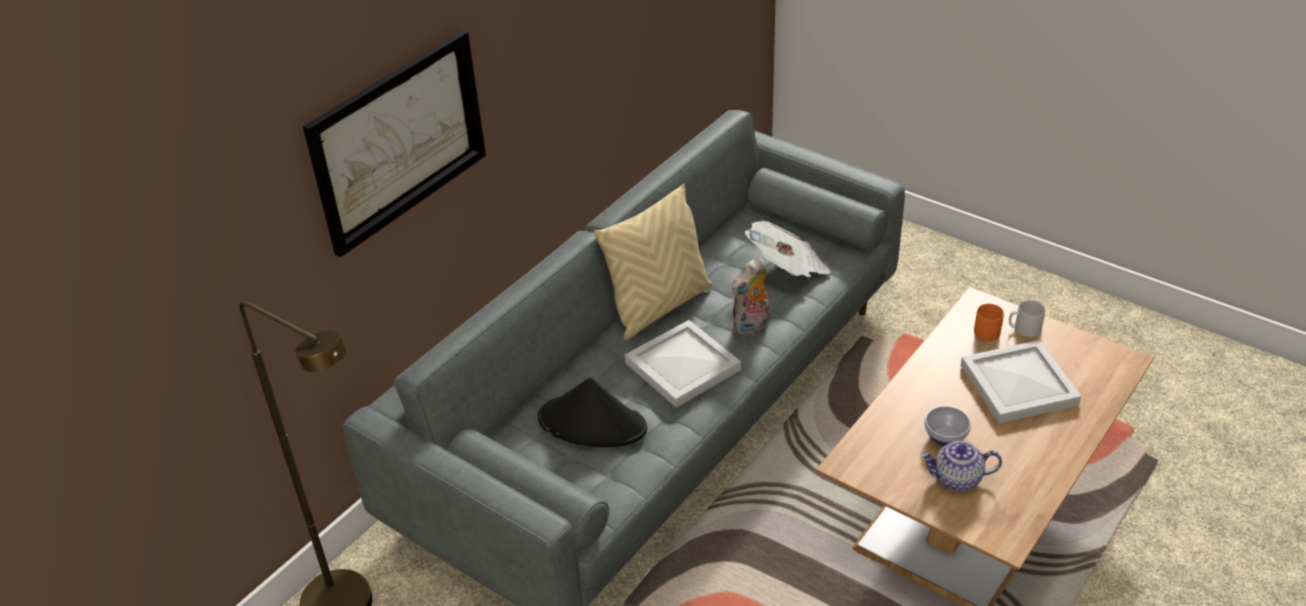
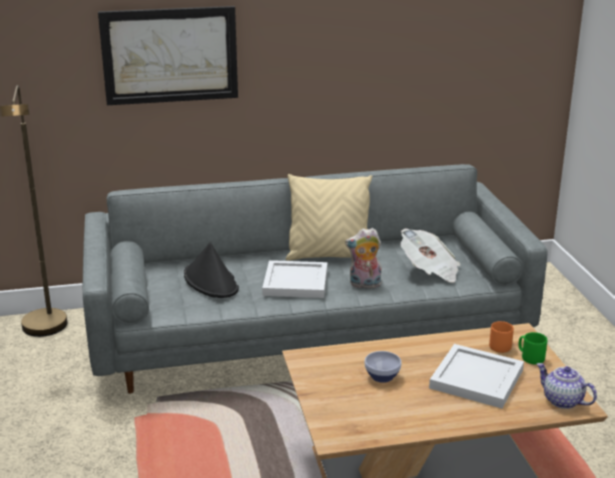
camera: 40 degrees right, 15 degrees down
teapot [920,441,1002,491] -> teapot moved to [537,363,597,409]
grey mug [1009,300,1045,338] -> green mug [519,332,547,365]

